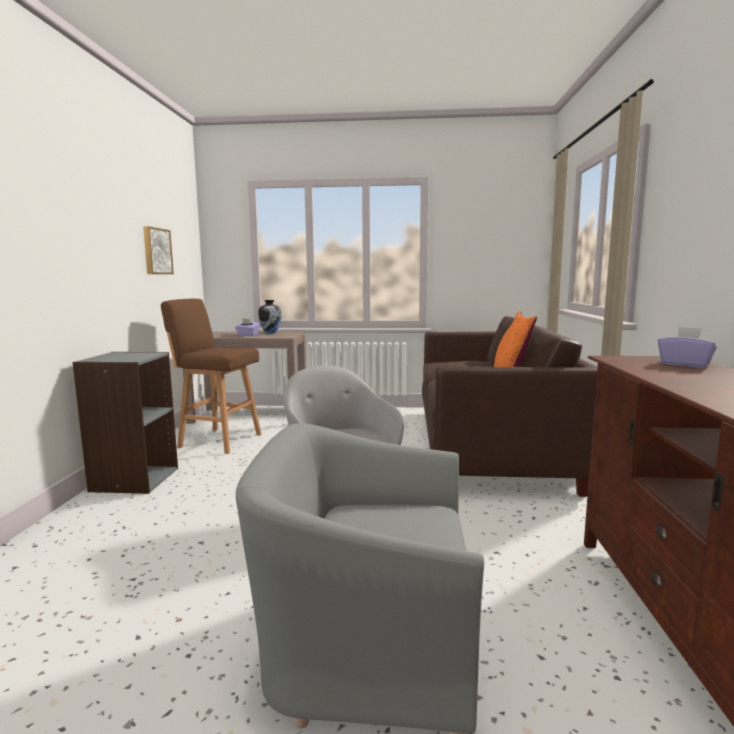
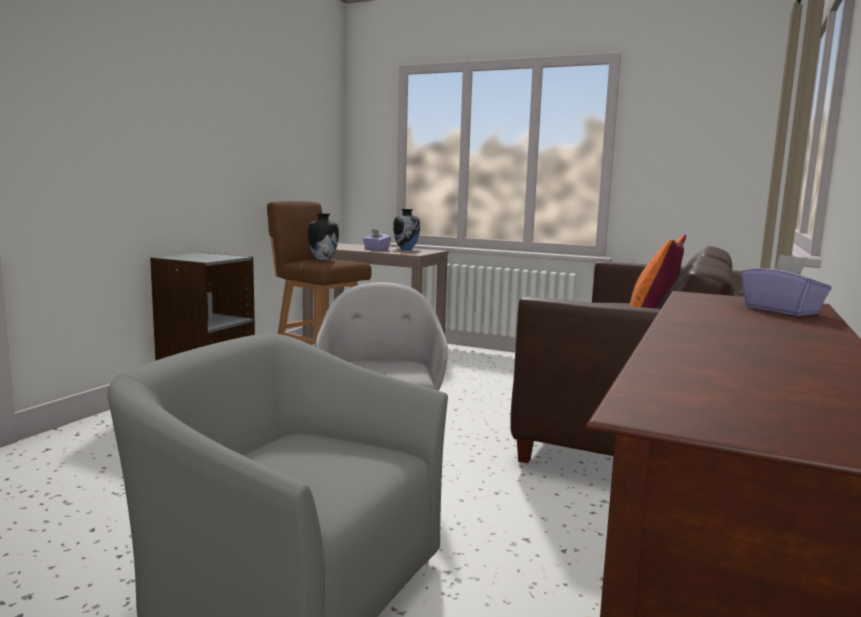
camera: 20 degrees right, 0 degrees up
picture [143,226,174,274] -> none
none -> vase [308,213,339,260]

